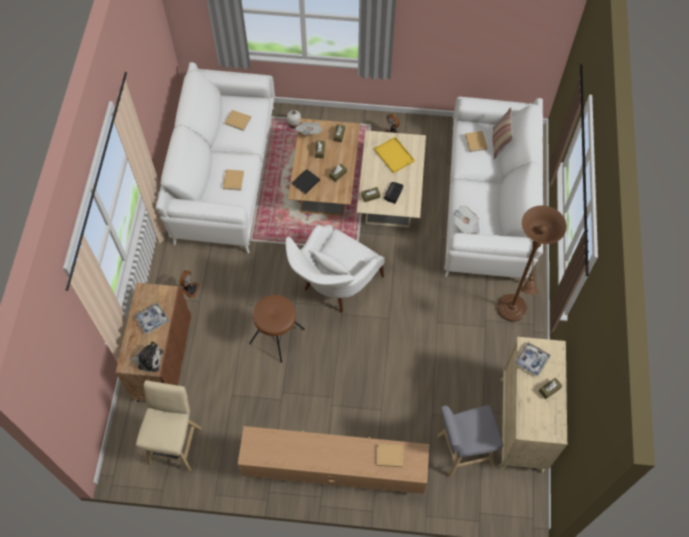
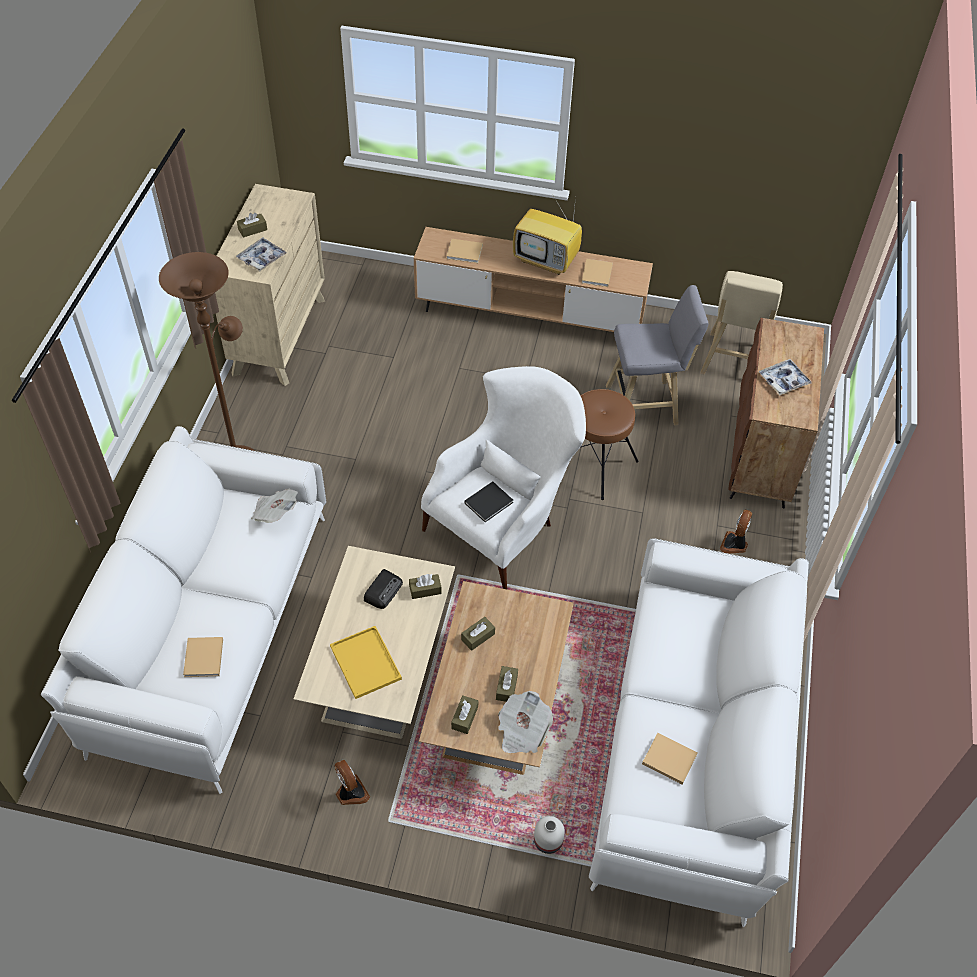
camera: 175 degrees left, 10 degrees down
plush toy [129,341,163,372] -> none
beige book [223,169,244,191] -> beige book moved to [581,259,613,287]
black book [292,169,320,194] -> black book moved to [465,481,513,522]
grey stool [437,405,503,477] -> grey stool moved to [606,285,709,426]
pillow [492,107,513,159] -> none
none -> television [513,195,582,275]

